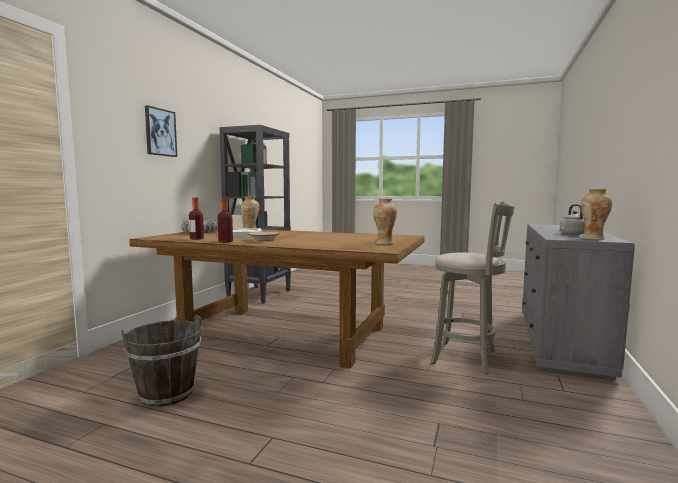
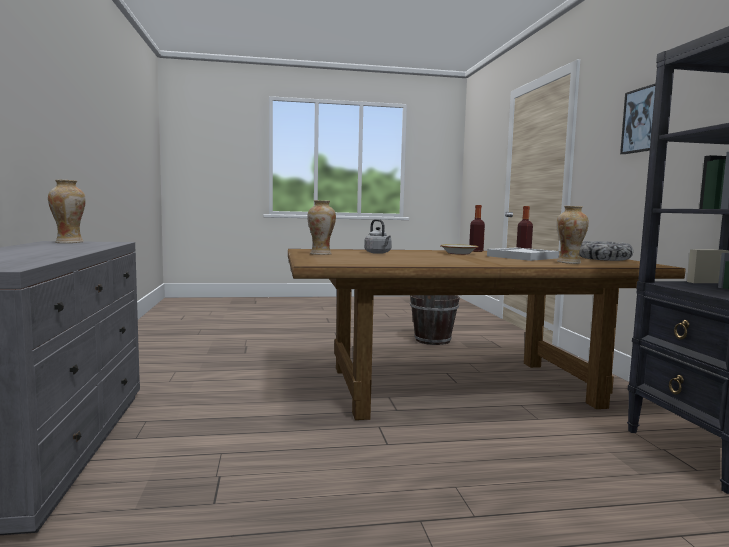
camera: 150 degrees right, 0 degrees up
grey stool [431,202,515,374] -> none
grey kettle [560,204,585,235] -> grey kettle moved to [364,219,392,254]

